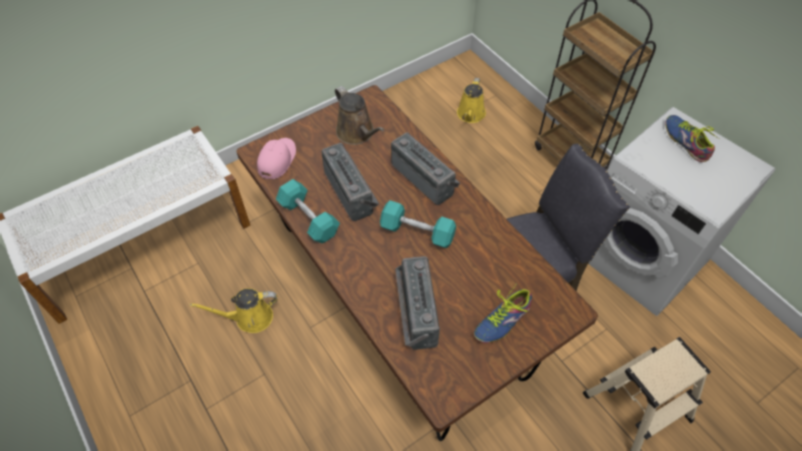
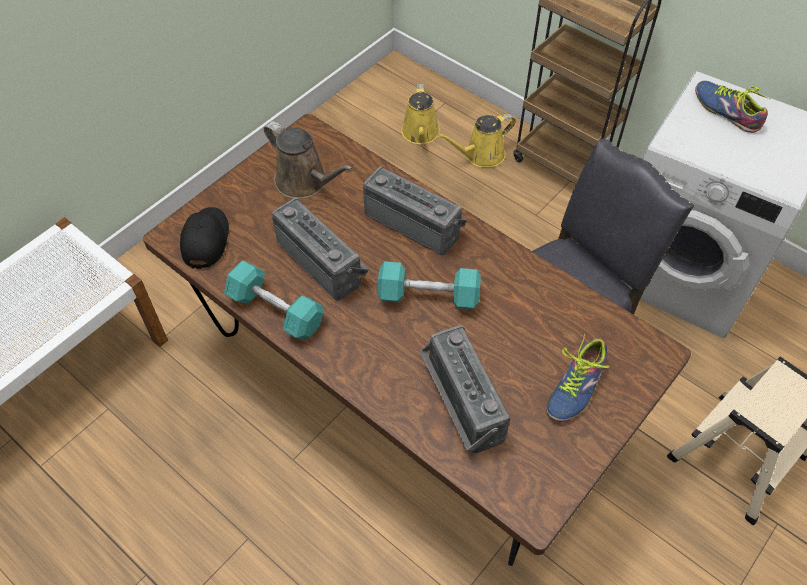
camera: 15 degrees left, 0 degrees up
yellow watering can [190,288,277,333] -> yellow watering can moved to [437,114,515,167]
pink cap [257,138,296,179] -> black cap [180,207,229,269]

